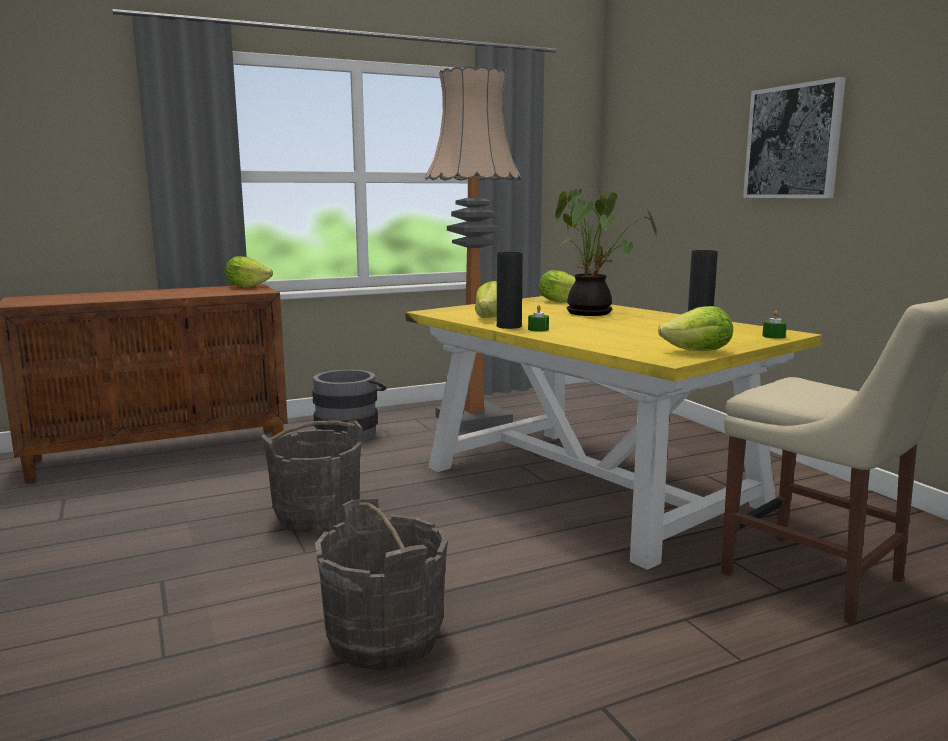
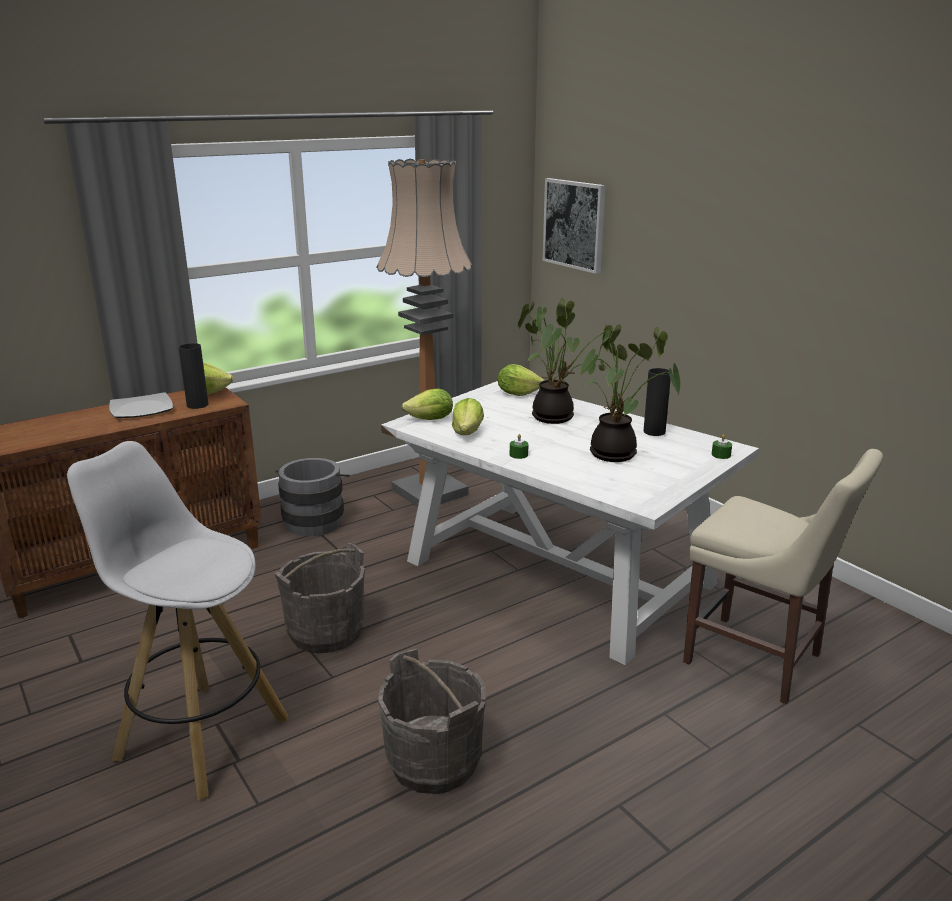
camera: 10 degrees left, 10 degrees up
yellow dining table [406,296,822,570] -> white dining table [381,381,759,665]
black vase [497,252,523,329] -> black vase moved to [179,343,208,409]
lettuce [658,306,733,351] -> lettuce moved to [401,388,453,420]
picture [743,77,846,198] -> picture moved to [543,178,606,274]
none -> white stool [67,441,288,800]
none -> plate [109,392,173,418]
none -> potted plant [579,324,681,462]

